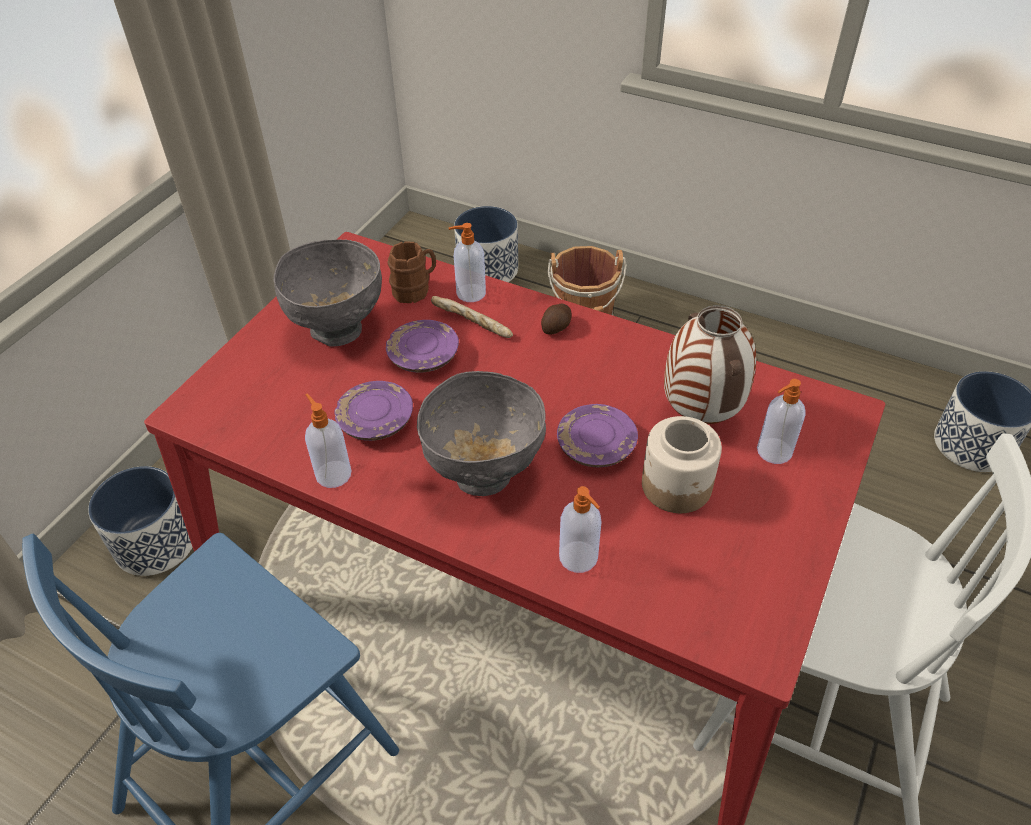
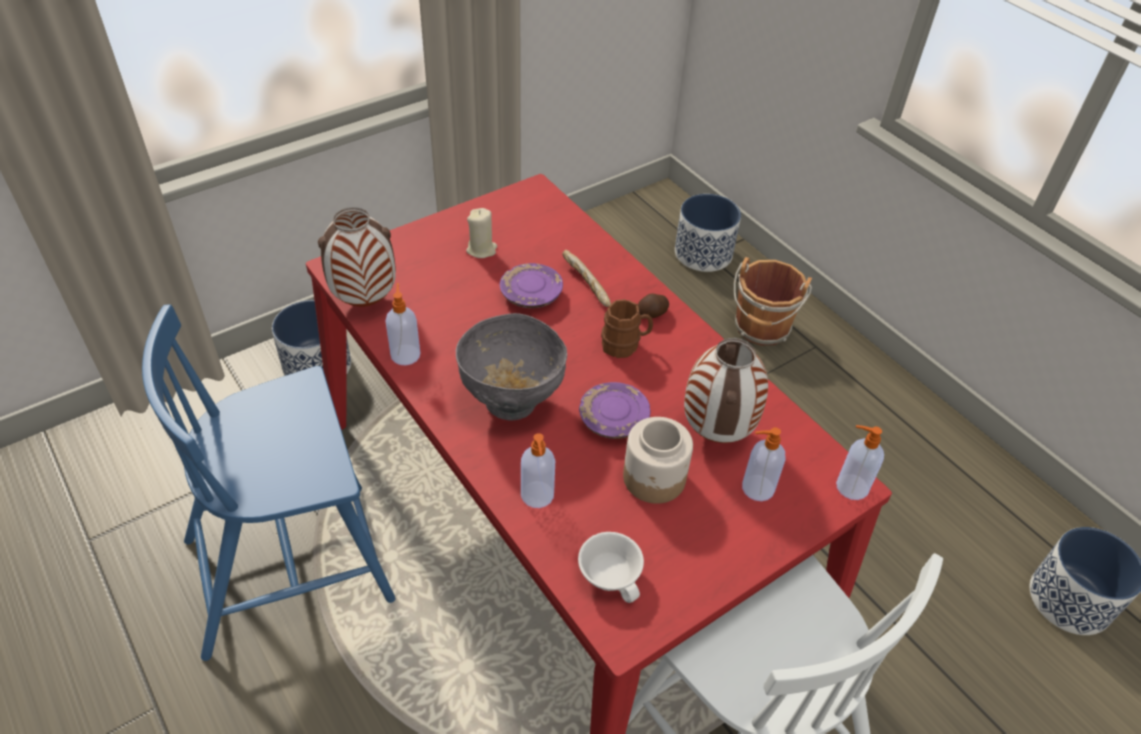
camera: 25 degrees right, 0 degrees up
grey bowl [273,239,382,347] -> beige candle [466,208,497,258]
purple plate [334,381,413,441] -> none
brown mug [388,241,436,303] -> brown mug moved to [601,299,653,358]
soap dispenser [449,223,486,302] -> soap dispenser moved to [836,425,884,500]
none -> vase [318,207,396,307]
none -> white cup [578,532,644,603]

